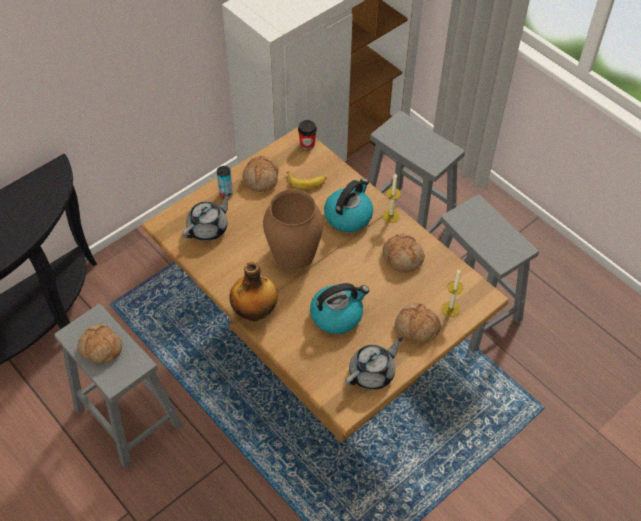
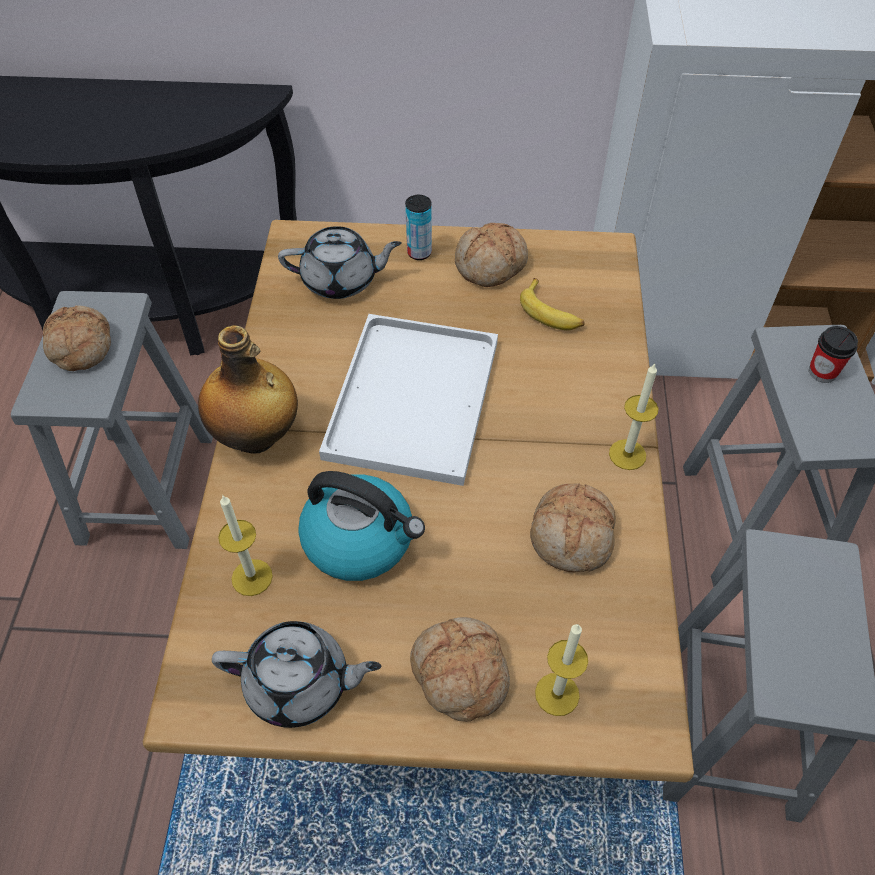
camera: 45 degrees right, 0 degrees up
brown vase [263,189,323,270] -> white tray [319,314,498,486]
cup [298,120,317,150] -> cup moved to [809,326,858,383]
kettle [324,178,373,232] -> none
none -> candle [218,496,273,596]

